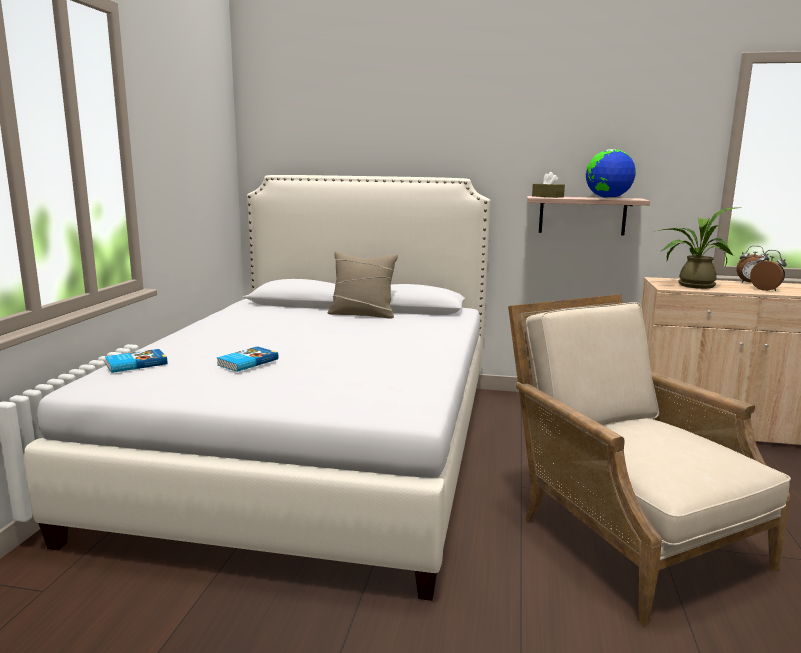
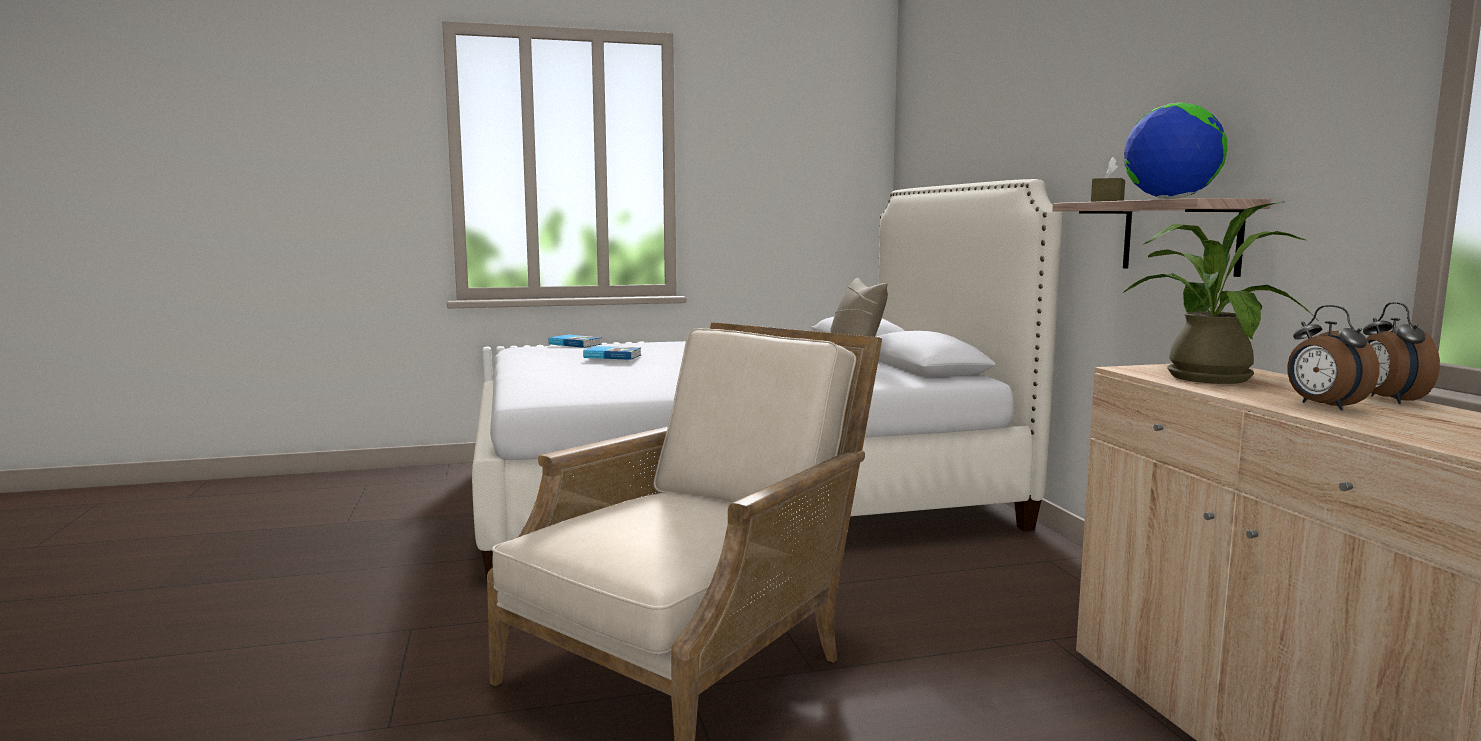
camera: 65 degrees right, 5 degrees down
alarm clock [750,250,787,291] -> alarm clock turned 135 degrees clockwise [1287,305,1380,410]

